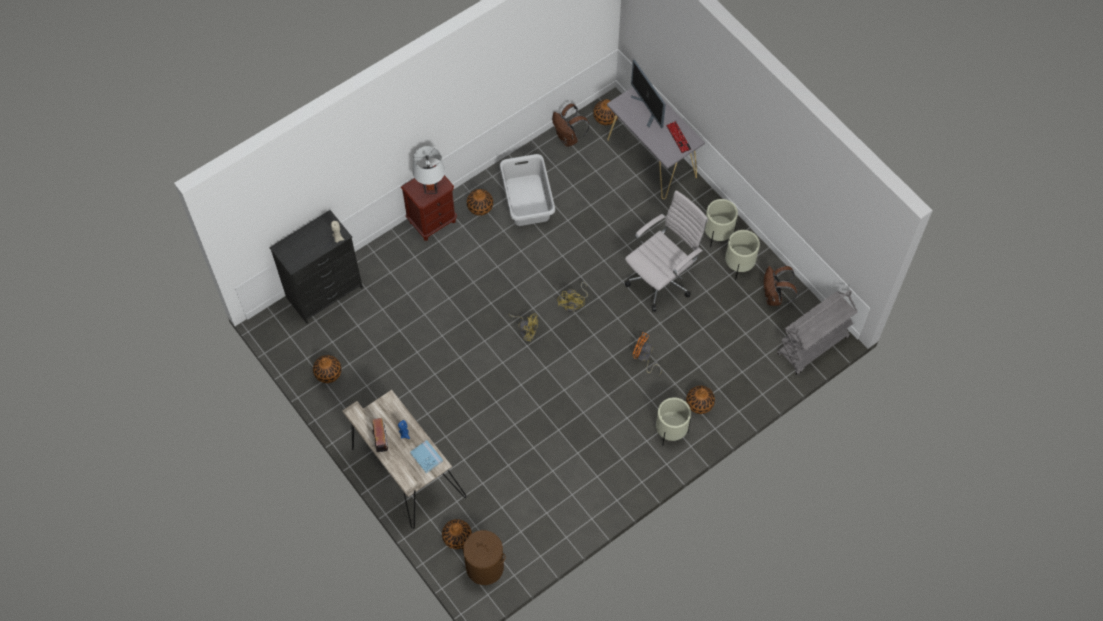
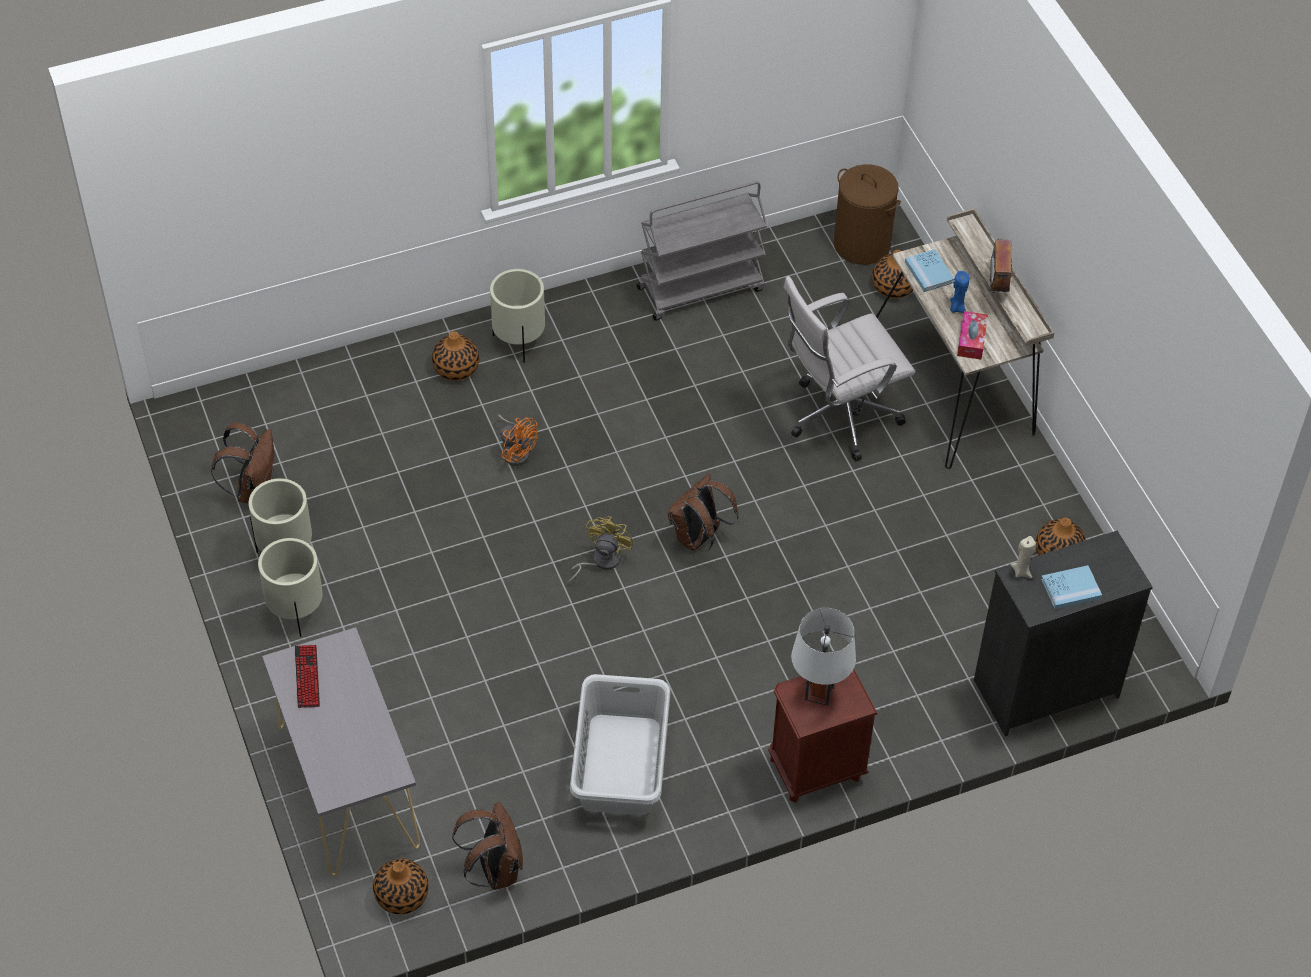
camera: 165 degrees left, 10 degrees down
vase [467,189,493,216] -> none
yellow fan [509,313,538,341] -> brown backpack [668,474,739,552]
white office chair [625,190,708,312] -> white office chair moved to [783,276,915,461]
monitor [631,59,666,128] -> none
grey cart [777,290,857,375] -> grey cart moved to [637,181,768,321]
none -> tissue box [957,311,988,360]
none -> blue book [1041,565,1102,609]

